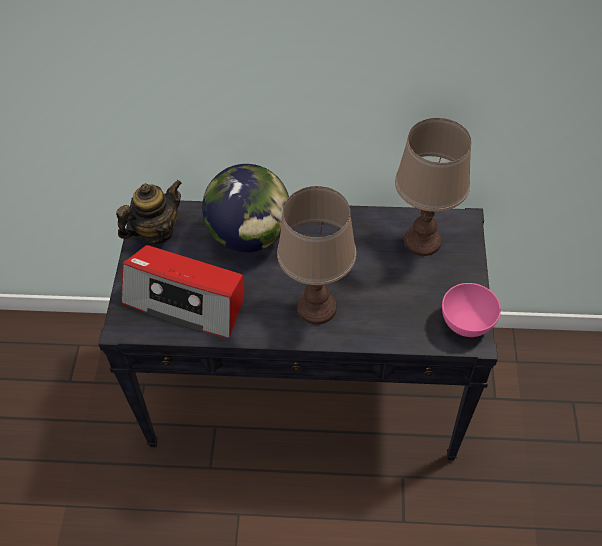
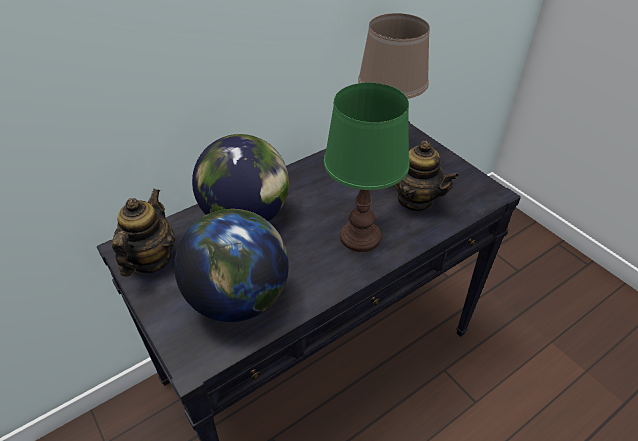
camera: 40 degrees left, 10 degrees down
radio [121,245,244,339] -> globe [174,209,289,322]
brown table lamp [277,186,356,324] -> green table lamp [324,83,410,252]
pink bowl [442,283,501,337] -> none
none -> teapot [395,141,459,211]

